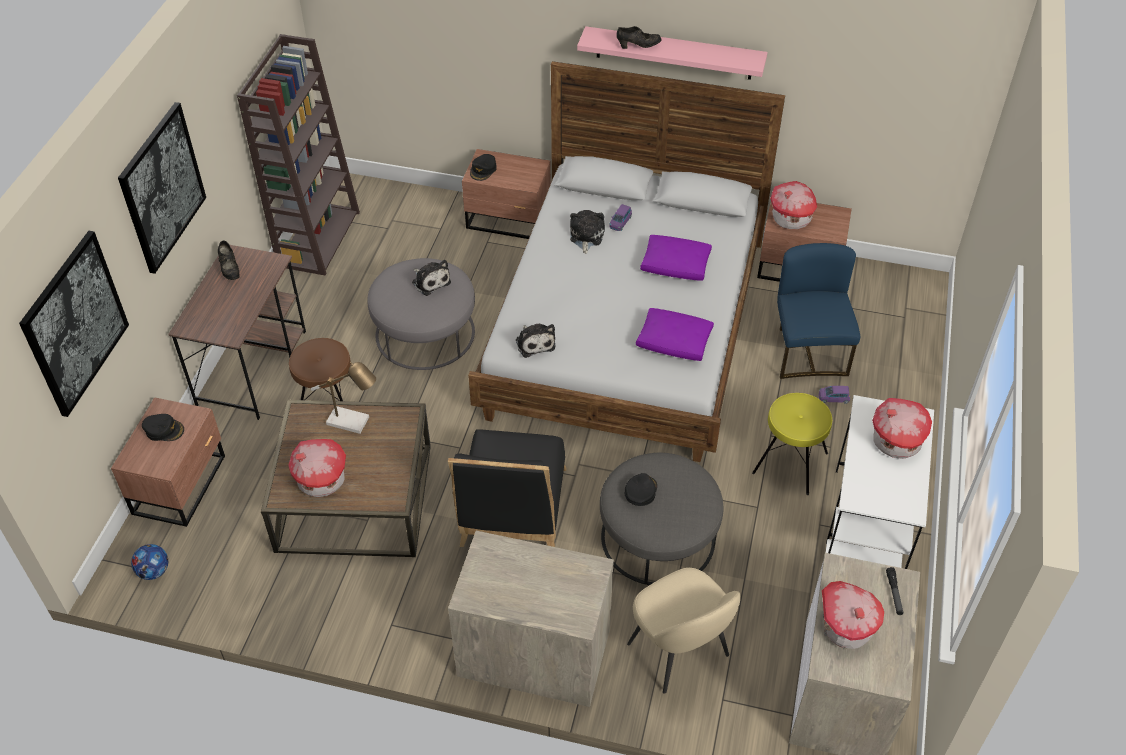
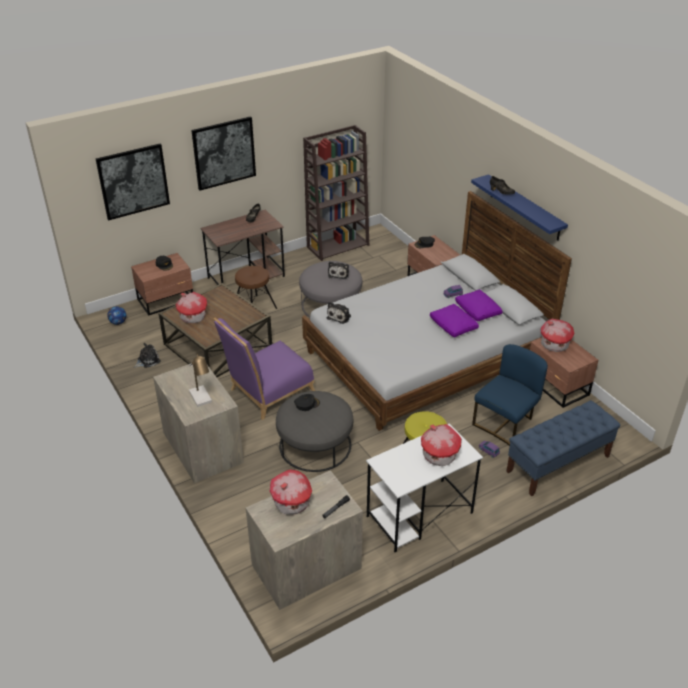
camera: 45 degrees right, 10 degrees down
table lamp [311,362,376,434] -> table lamp moved to [189,354,212,407]
black chair [448,430,567,547] -> purple chair [213,317,315,420]
plush toy [570,210,605,254] -> plush toy moved to [134,343,161,368]
pink shelf [577,26,768,80] -> blue shelf [471,174,568,241]
beige chair [627,568,741,694] -> none
purple pillow [636,308,714,361] -> purple pillow moved to [455,290,503,322]
none -> blue bench [506,400,621,497]

